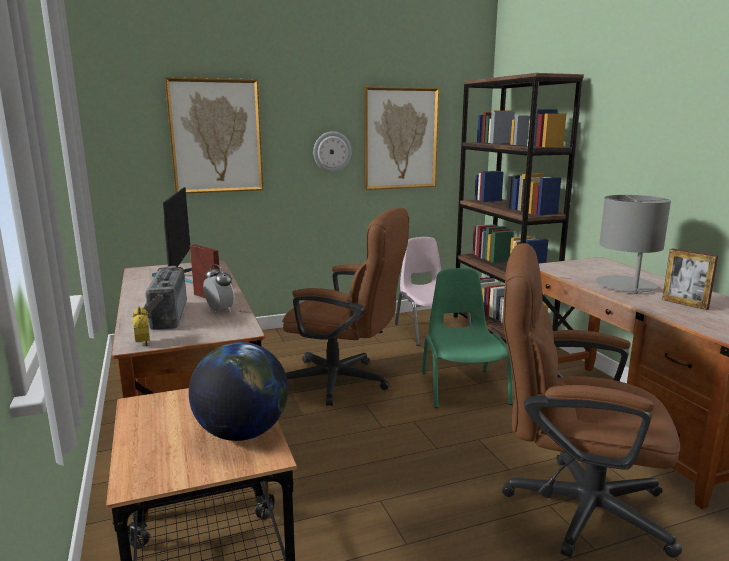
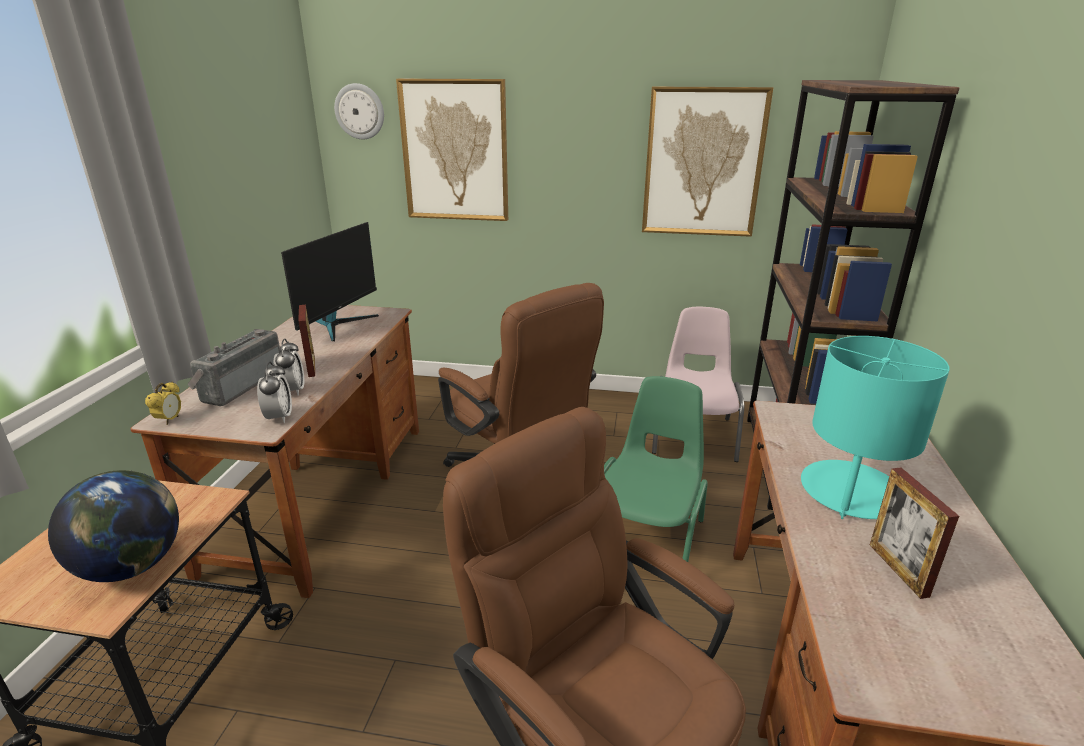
camera: 30 degrees right, 10 degrees up
wall clock [313,131,352,172] -> wall clock moved to [334,83,384,139]
grey table lamp [595,195,671,294] -> turquoise table lamp [801,336,950,519]
none -> alarm clock [257,362,292,423]

